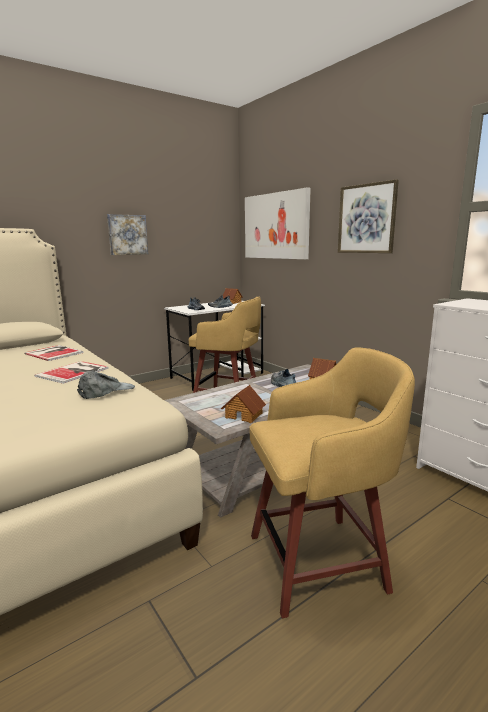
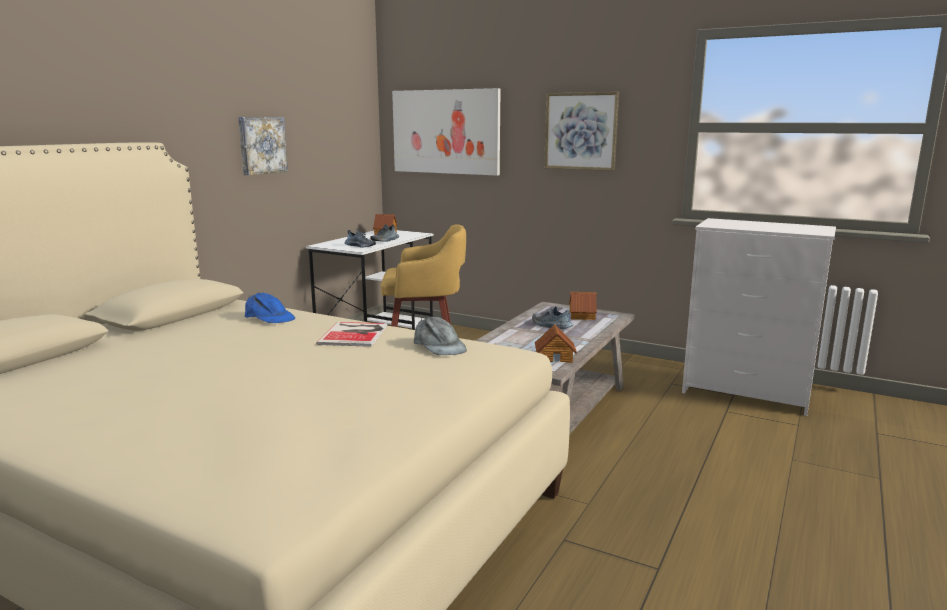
camera: 25 degrees left, 0 degrees up
book [24,345,83,361] -> blue cap [245,293,295,323]
grey cap [77,370,135,399] -> grey cap turned 120 degrees clockwise [414,317,467,355]
yellow stool [249,347,415,618] -> none

